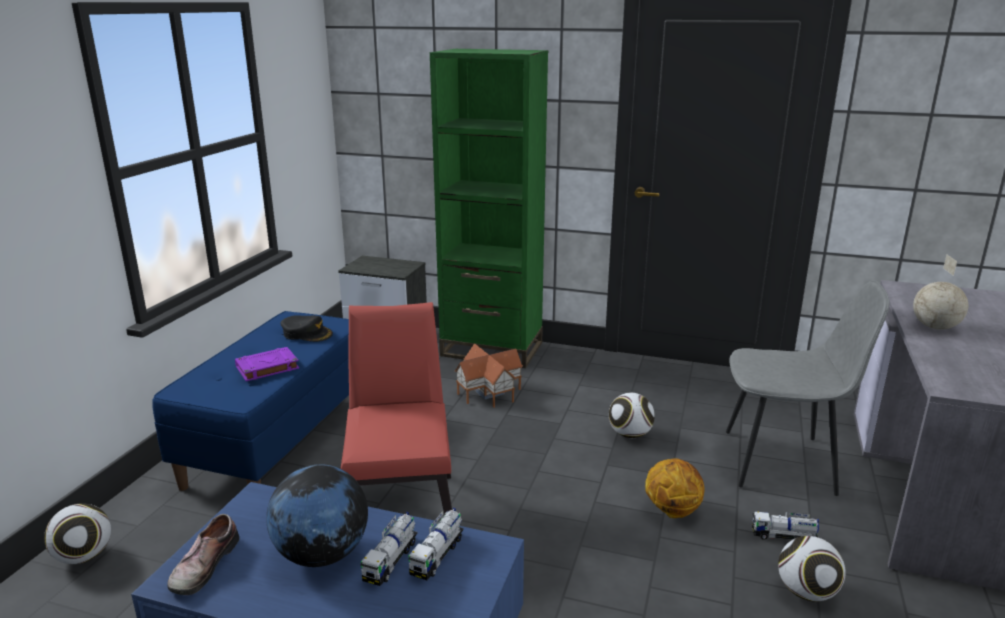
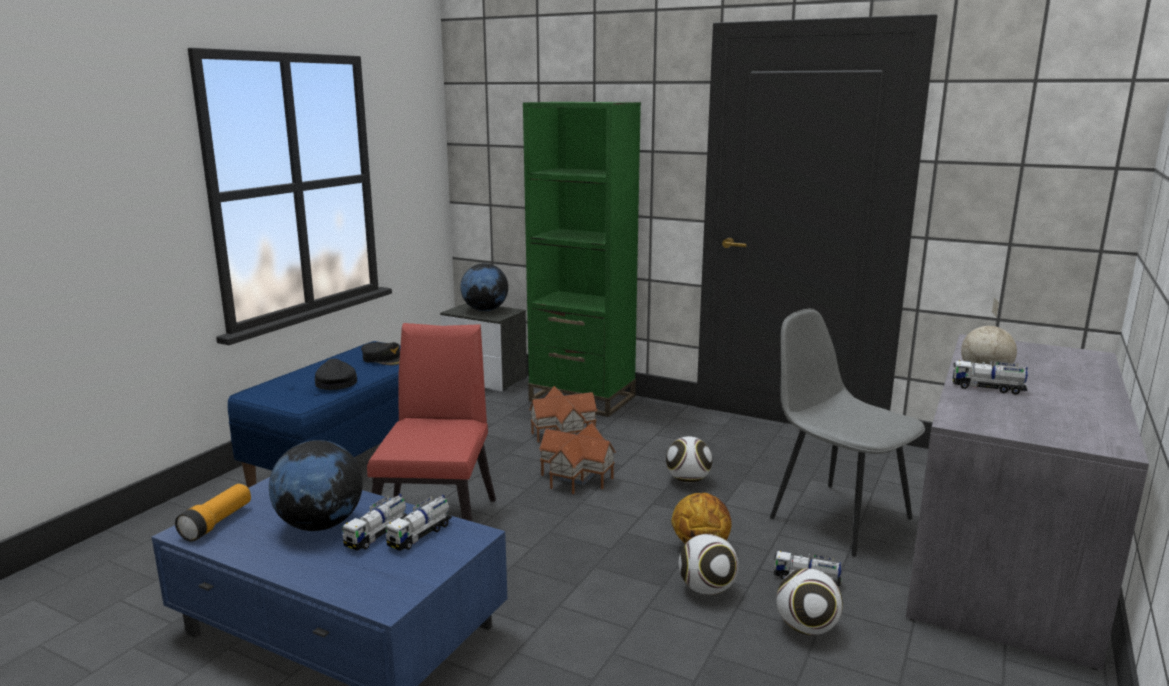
camera: 10 degrees right, 5 degrees down
football [44,503,111,564] -> football moved to [679,534,738,595]
shoe [167,514,239,595] -> flashlight [175,484,251,542]
purple book [235,347,299,381] -> black cap [315,358,357,390]
grey chair [726,280,890,496] -> grey chair turned 150 degrees counterclockwise [770,308,925,556]
none -> globe [460,263,508,311]
none -> toy house [539,423,616,494]
none -> toy truck [953,360,1028,395]

